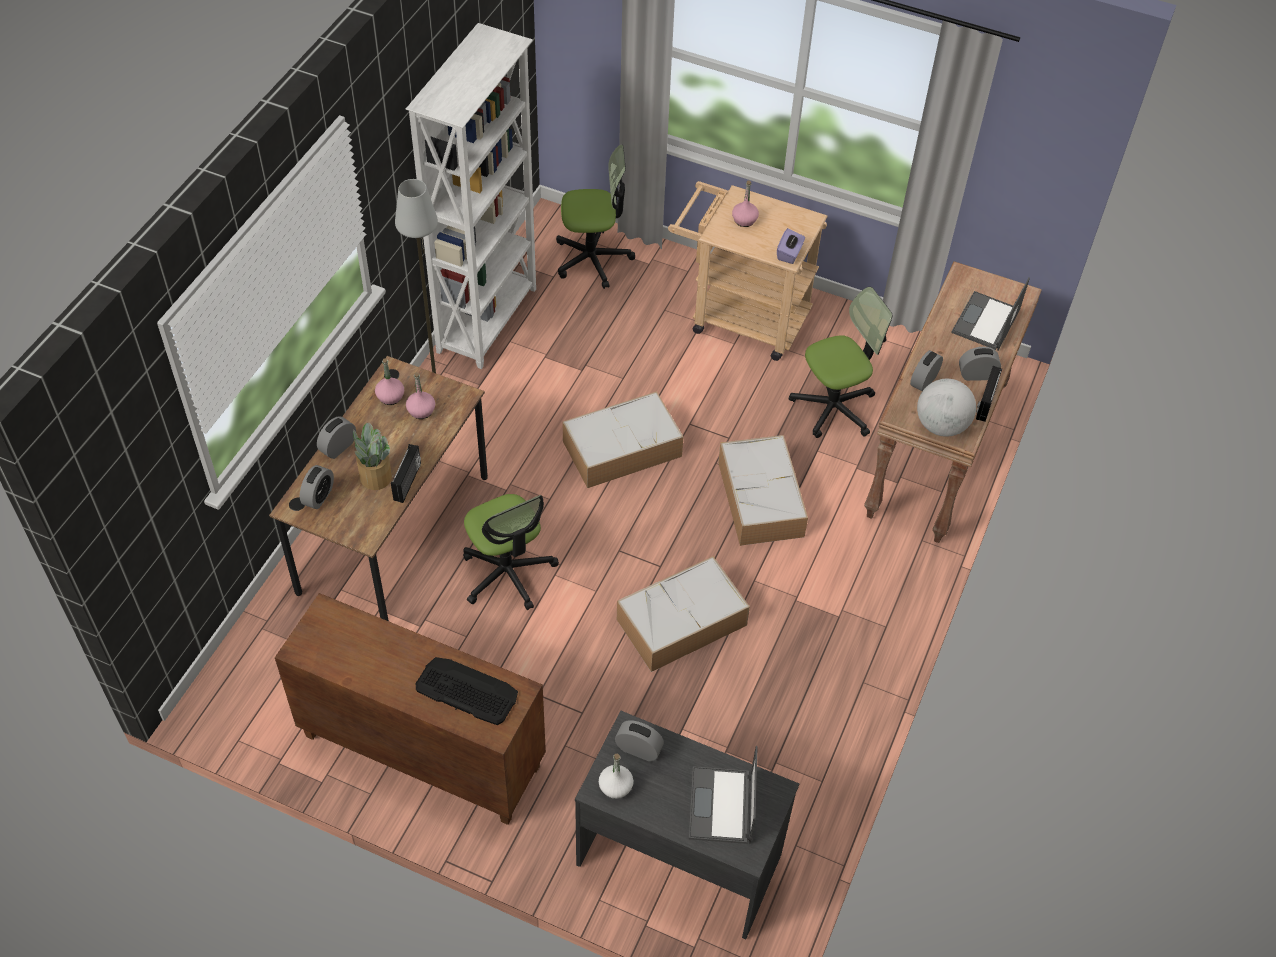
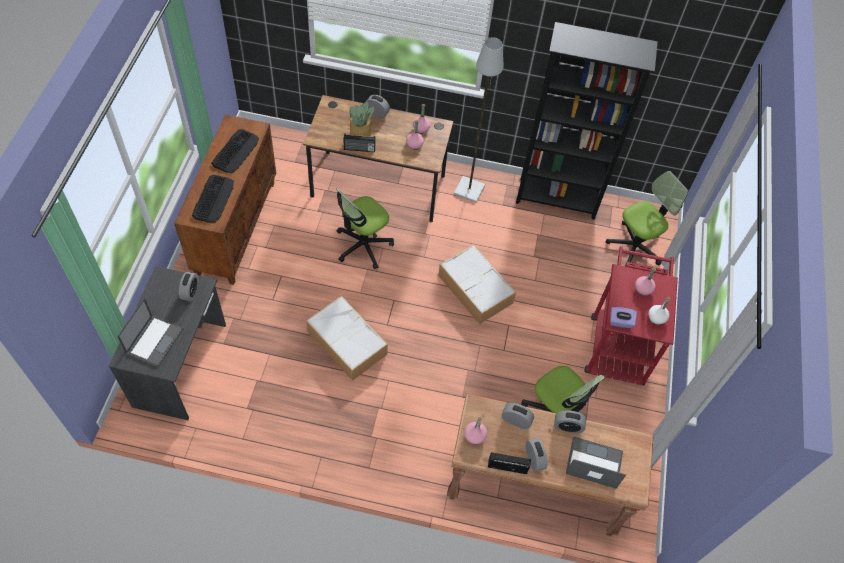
camera: 75 degrees right, 5 degrees up
alarm clock [300,465,334,509] -> alarm clock moved to [554,410,586,434]
white bookcase [406,23,536,369] -> black bookcase [516,22,658,220]
office chair [556,145,635,289] -> office chair turned 105 degrees counterclockwise [605,171,688,265]
white bottle [599,754,633,799] -> white bottle moved to [649,296,670,325]
beige cart [668,181,827,361] -> red cart [584,246,678,385]
laptop [689,746,758,844] -> laptop turned 120 degrees clockwise [117,298,184,367]
storage box [718,435,808,546] -> none
globe [917,379,976,437] -> pink bottle [464,417,487,444]
none -> keyboard [211,129,259,173]

